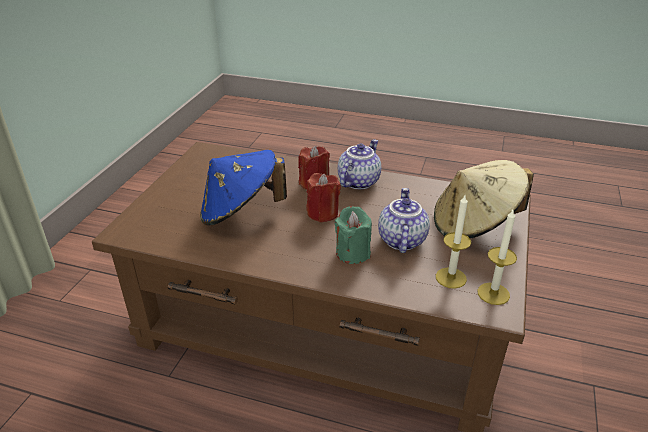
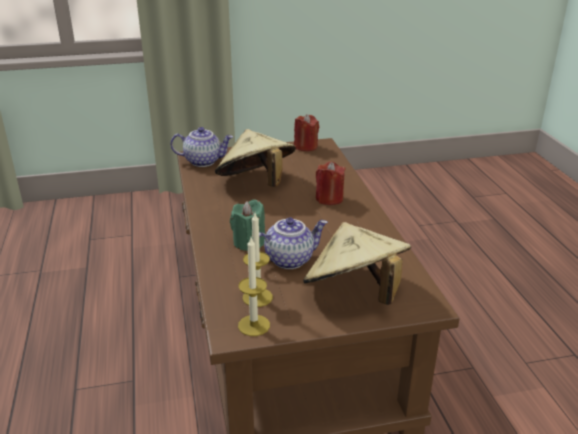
camera: 60 degrees right, 5 degrees down
blue hat [200,150,287,226] -> beige hat [215,129,296,187]
red candle [306,173,341,222] -> red candle moved to [294,114,319,151]
teapot [338,140,381,189] -> teapot moved to [170,127,233,167]

